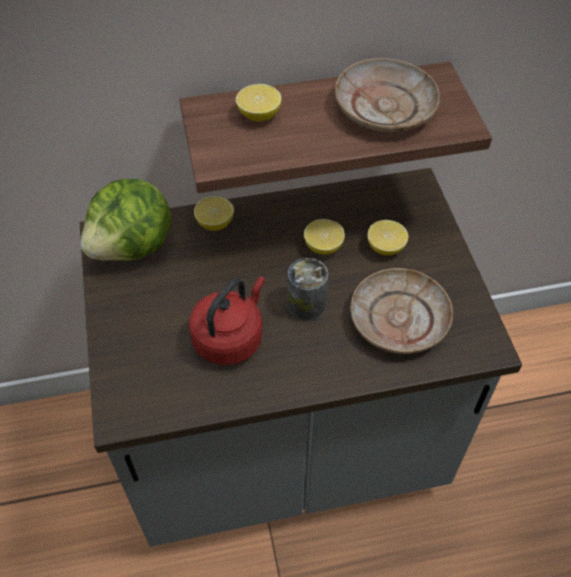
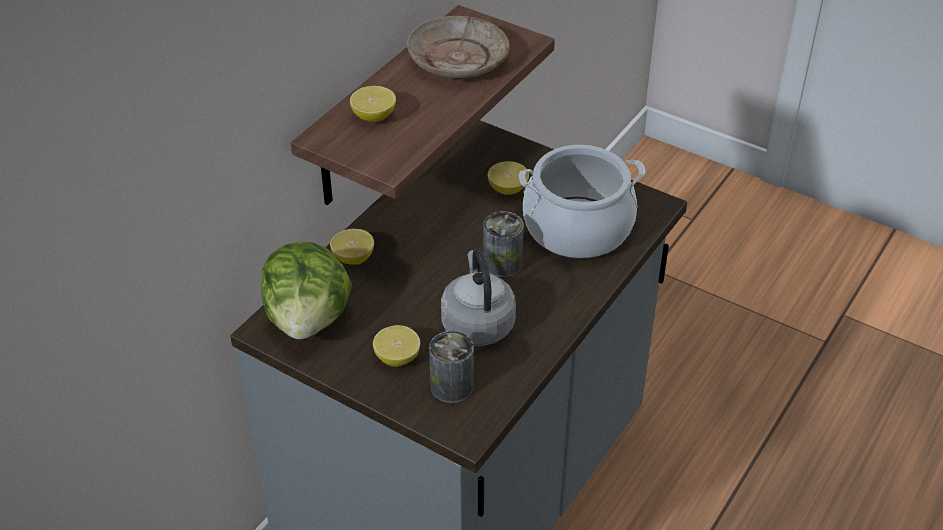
camera: 45 degrees left, 10 degrees down
red kettle [189,276,265,365] -> grey kettle [441,248,516,346]
lemon [304,219,345,255] -> lemon moved to [373,325,420,367]
beige plate [350,268,453,354] -> cooking pot [519,145,646,259]
none -> can [429,331,474,403]

